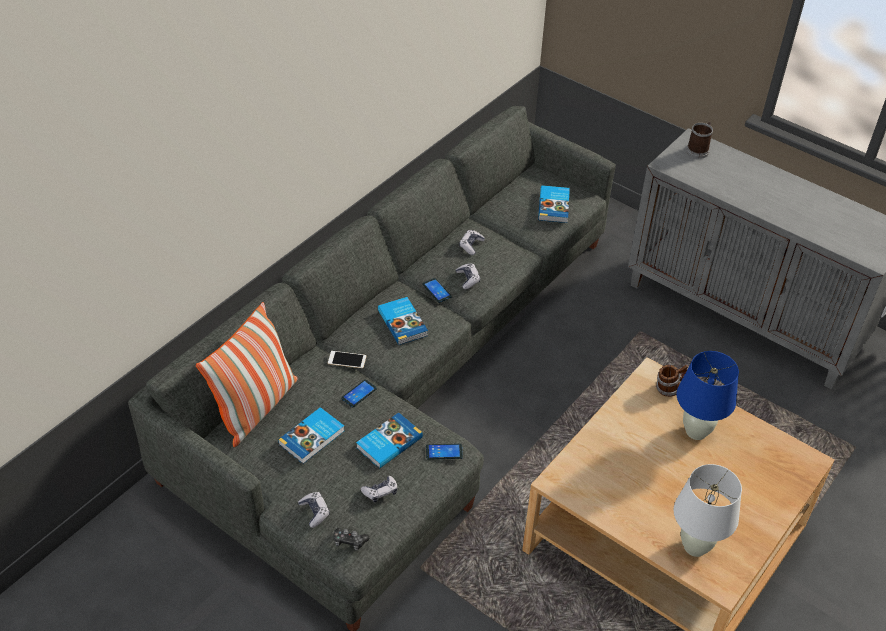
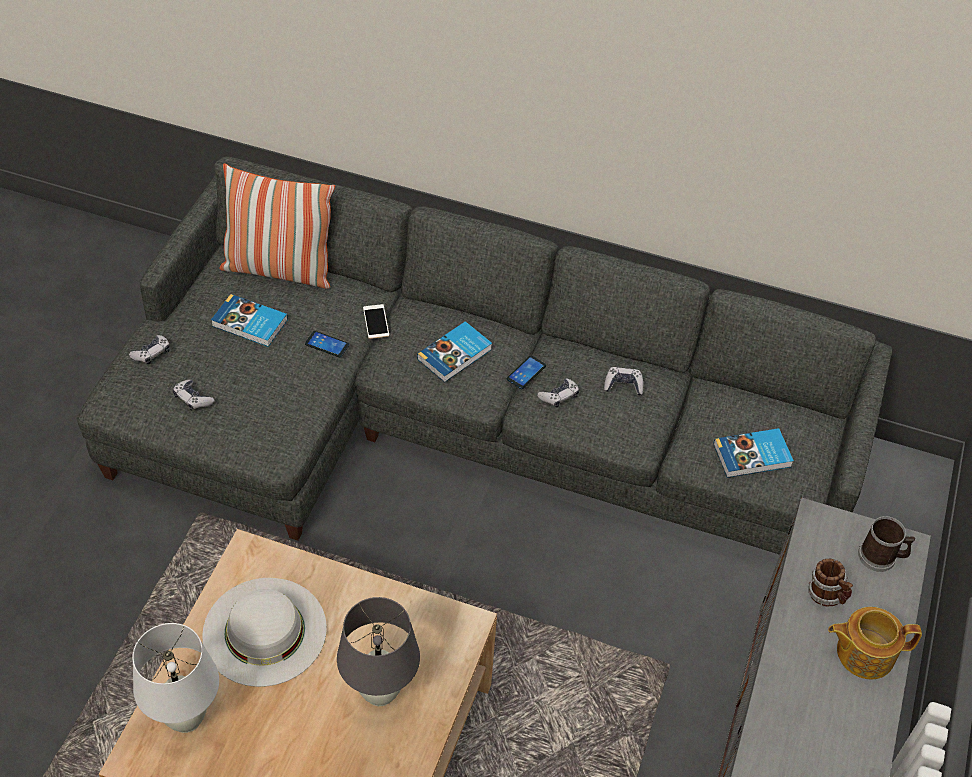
camera: 70 degrees right, 5 degrees up
game controller [334,528,369,551] -> none
book [356,413,423,469] -> none
phone [426,444,463,460] -> none
mug [656,365,688,397] -> mug moved to [808,559,853,607]
blue table lamp [677,351,739,440] -> grey table lamp [337,597,420,706]
none -> white hat [202,578,327,687]
none -> teapot [828,607,922,679]

